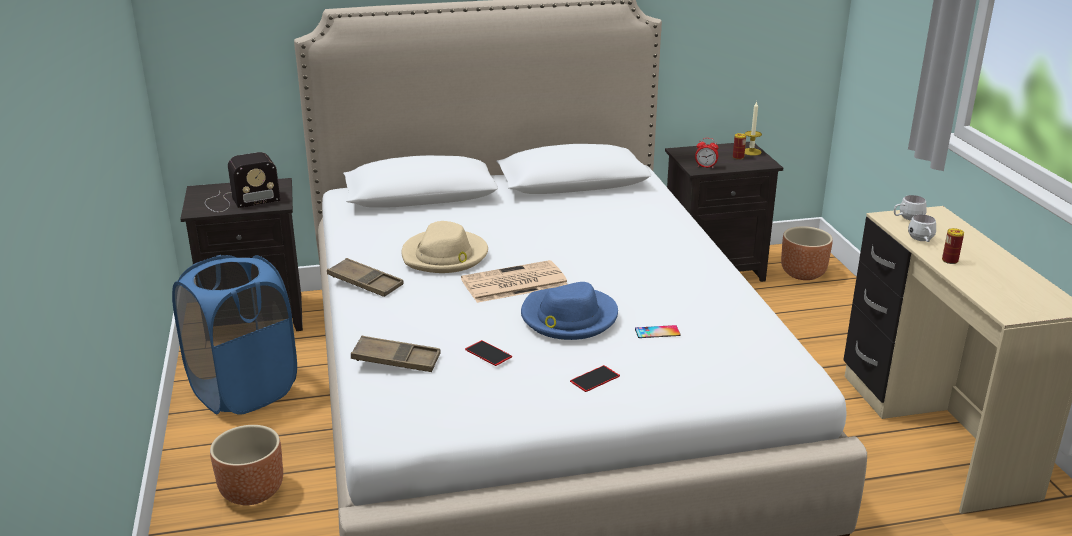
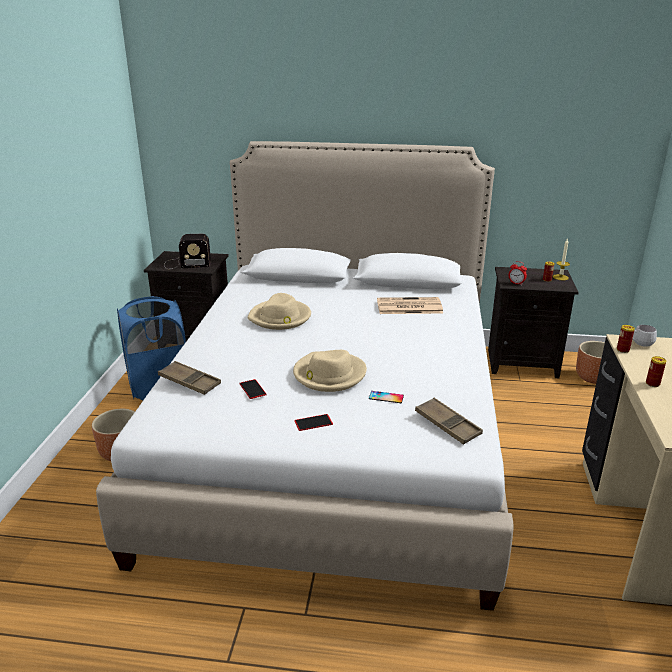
camera: 20 degrees right, 0 degrees up
brown tray [327,258,404,297] -> brown tray moved to [415,398,483,445]
newspaper [461,260,567,303] -> newspaper moved to [377,297,443,314]
blue hat [521,282,618,340] -> beige hat [293,350,367,392]
white mug [908,214,936,242] -> none
none -> can [617,325,635,353]

